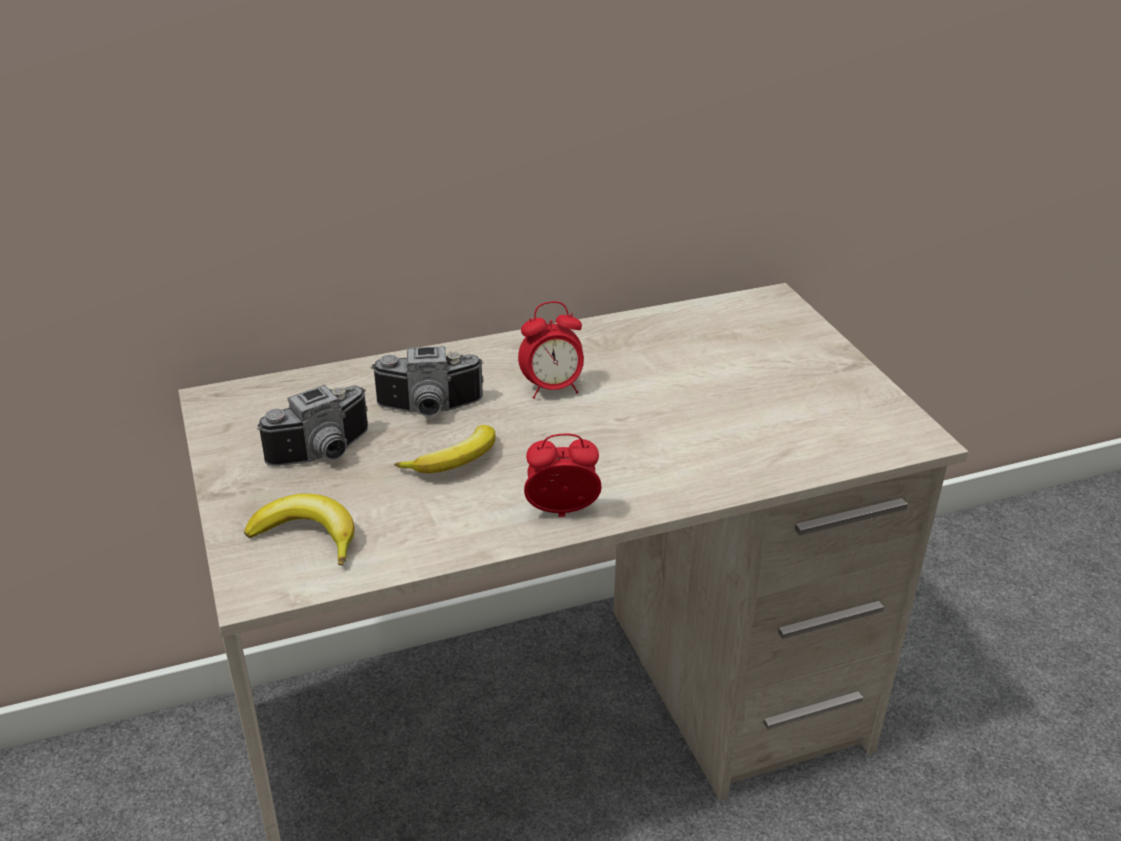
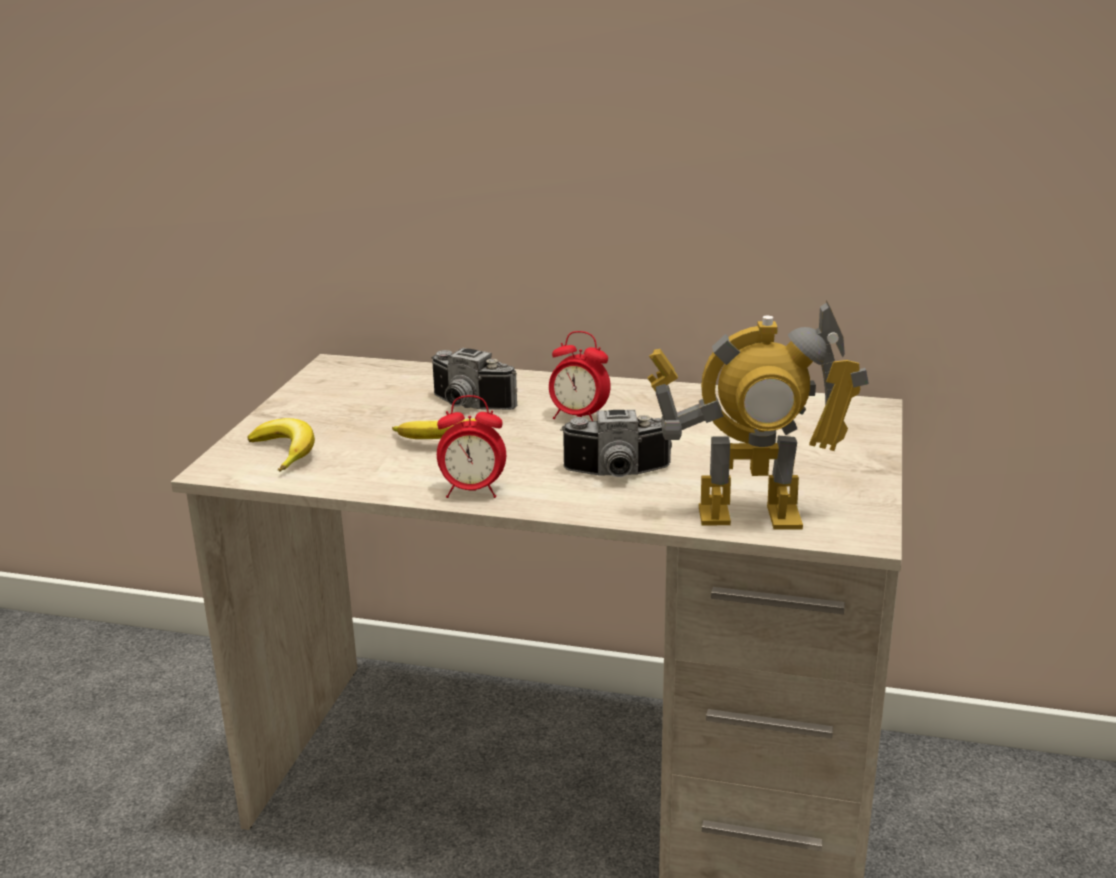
camera: 35 degrees right, 10 degrees down
camera [257,385,368,466] -> camera moved to [560,410,672,477]
alarm clock [524,434,601,517] -> alarm clock turned 150 degrees clockwise [437,395,506,498]
none -> toy robot [648,300,869,530]

